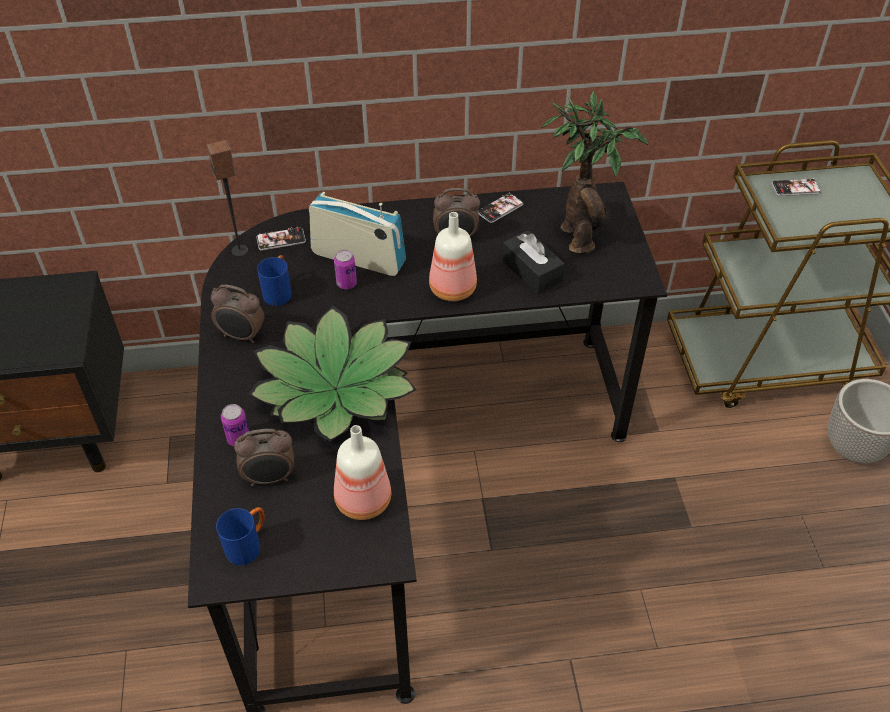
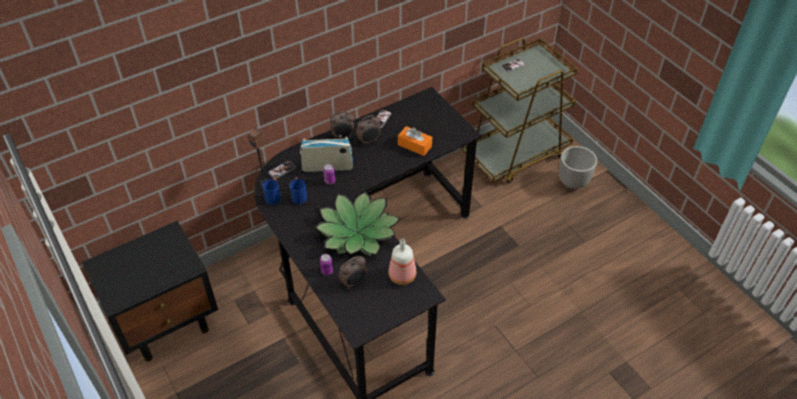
camera: 25 degrees left, 0 degrees up
alarm clock [211,285,264,343] -> alarm clock moved to [330,111,354,139]
blue mug [216,507,265,565] -> blue mug moved to [262,178,281,205]
bottle [429,212,477,301] -> none
black tissue box [502,231,565,295] -> orange tissue box [398,126,432,156]
potted plant [541,91,649,254] -> none

